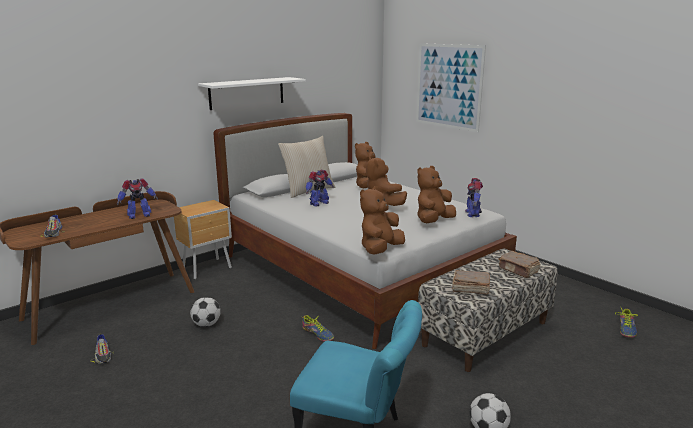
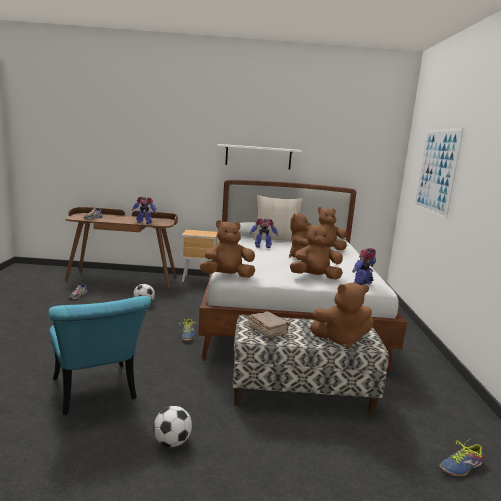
camera: 40 degrees right, 5 degrees down
brown book [498,251,541,278] -> brown plush toy [310,283,374,349]

